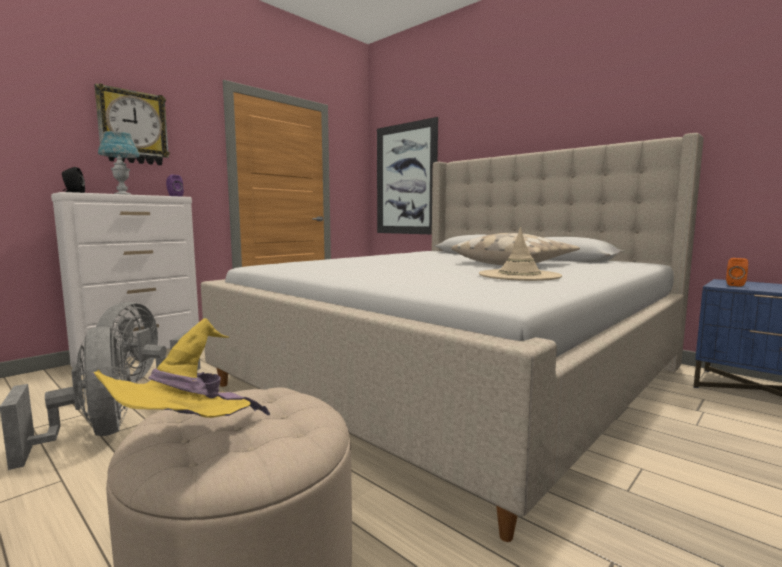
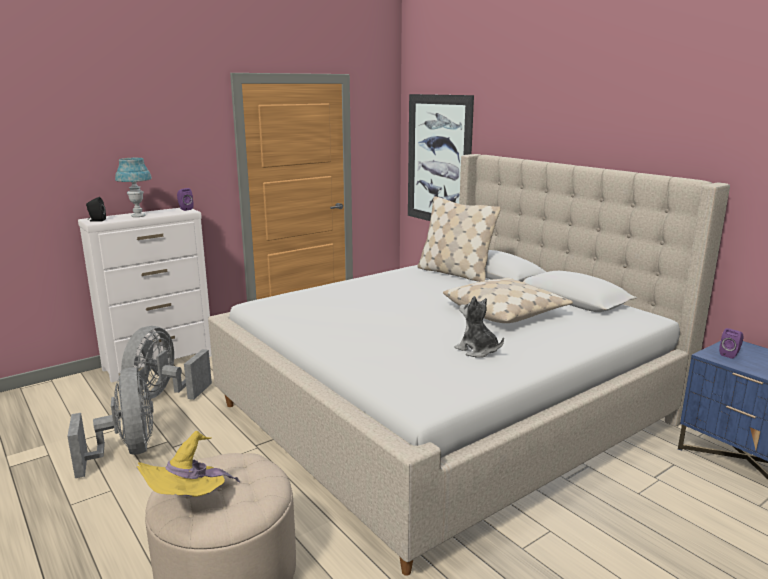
camera: 10 degrees right, 10 degrees up
wall clock [94,83,170,165] -> none
beige hat [479,227,562,281] -> plush toy [455,296,504,358]
orange speaker [726,258,748,287] -> purple speaker [719,328,744,359]
none -> beige pillow [417,196,501,282]

